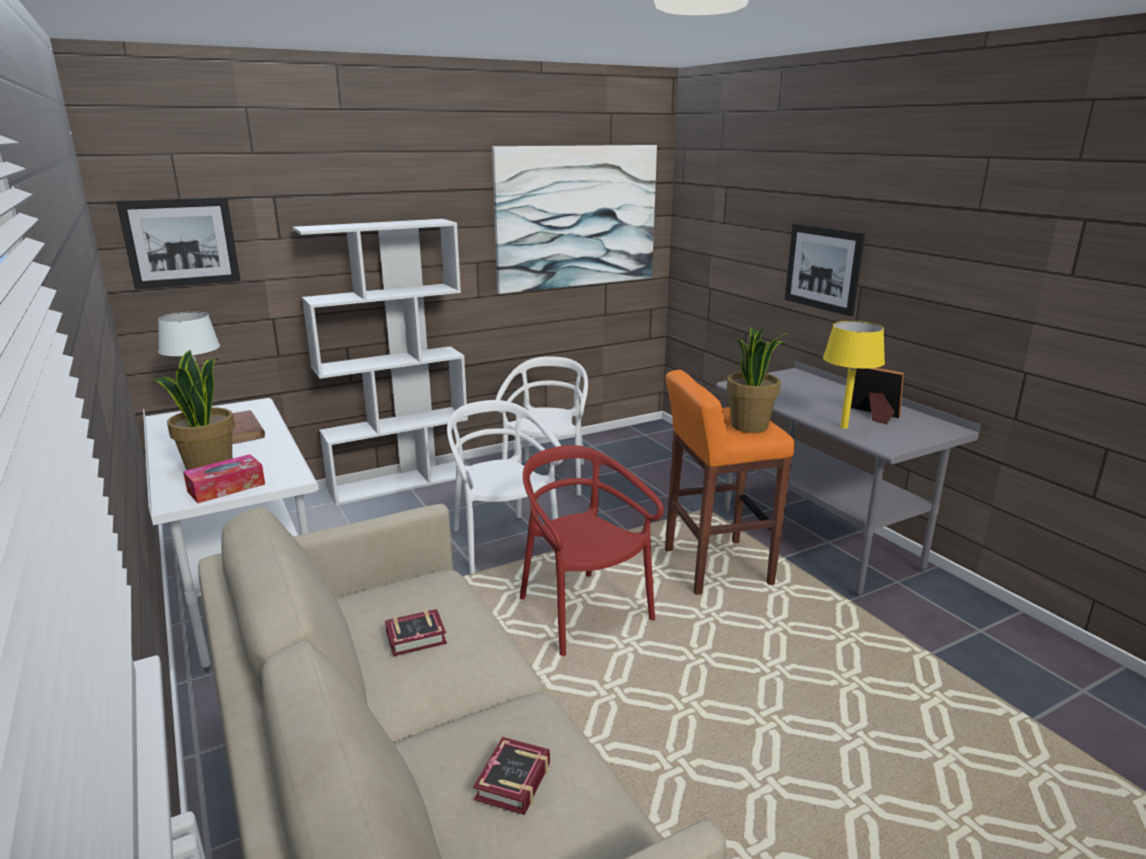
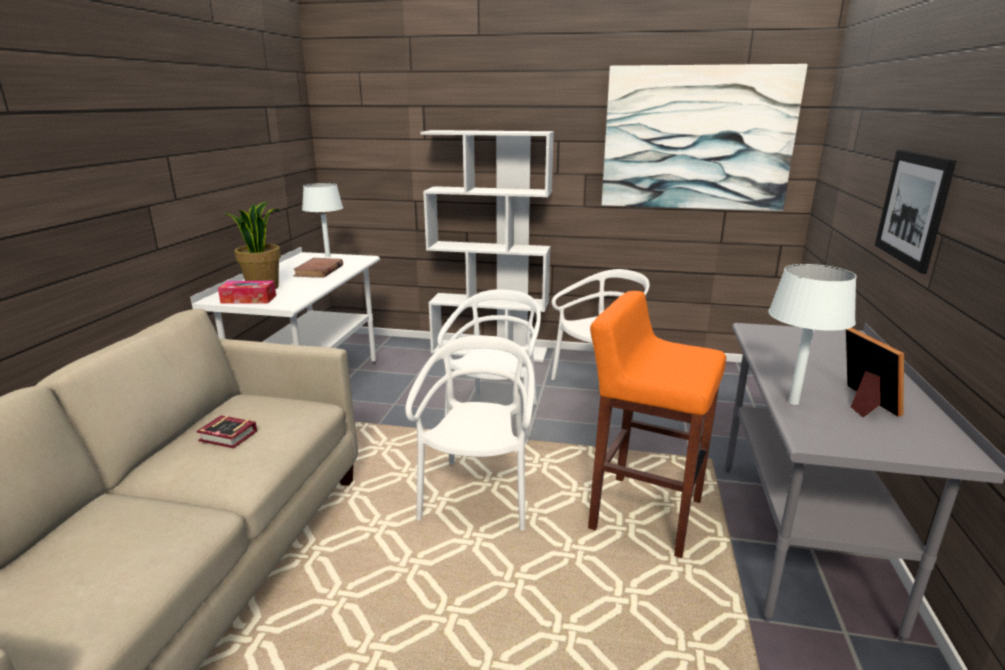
camera: 40 degrees right, 0 degrees up
picture [116,197,241,290] -> none
book [473,737,550,815] -> none
red chair [520,445,664,656] -> white chair [406,336,534,530]
potted plant [727,327,788,433] -> none
yellow table lamp [823,321,885,429] -> white table lamp [768,264,857,405]

